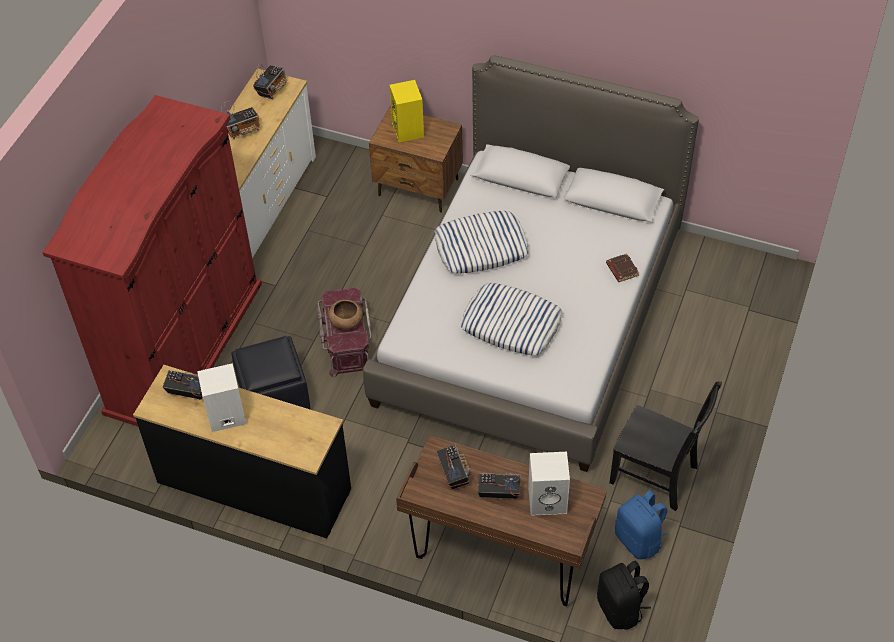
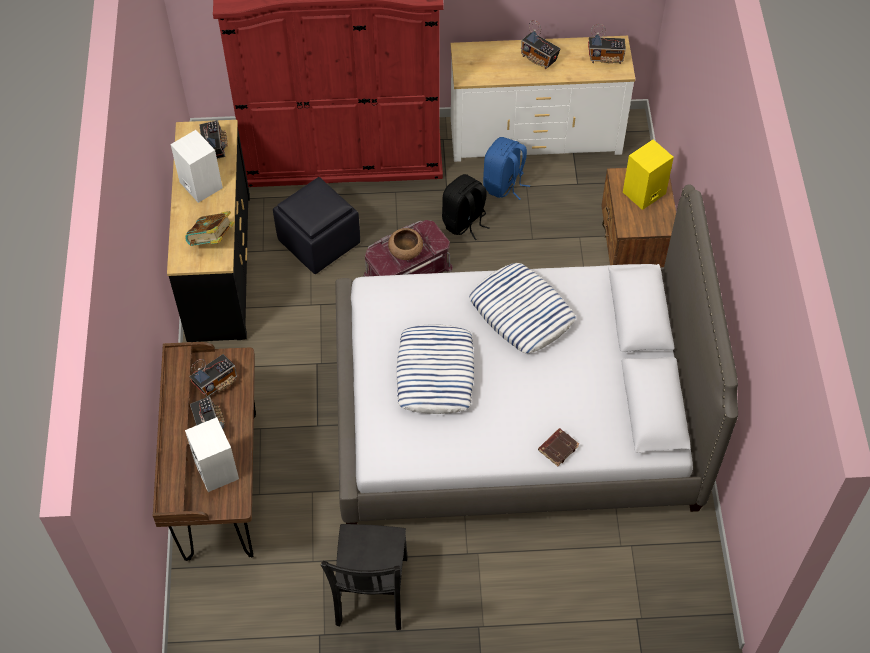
camera: 65 degrees right, 5 degrees up
black backpack [597,561,651,630] -> black backpack moved to [442,174,490,240]
blue backpack [615,490,668,559] -> blue backpack moved to [483,137,530,200]
none -> book [185,211,235,246]

